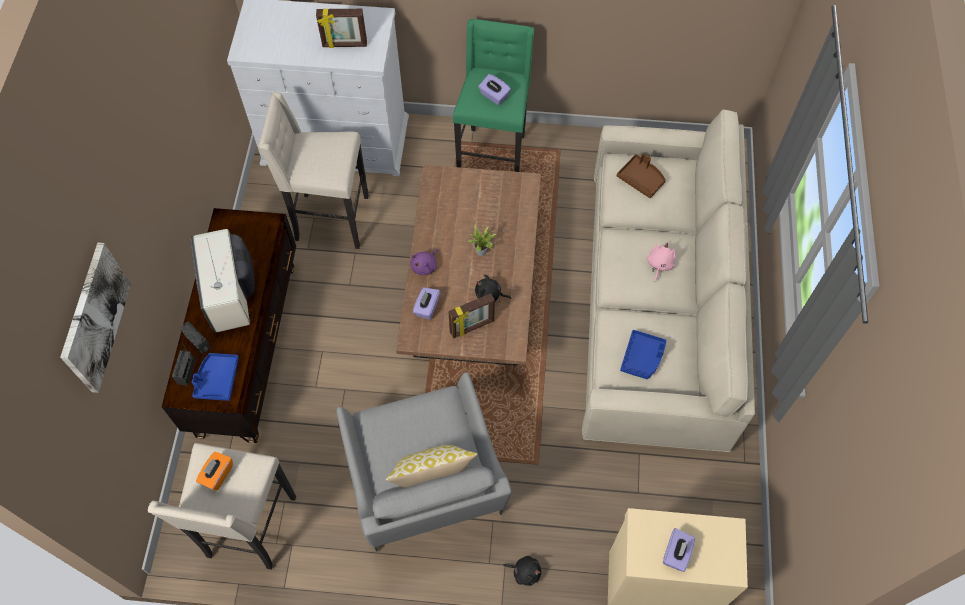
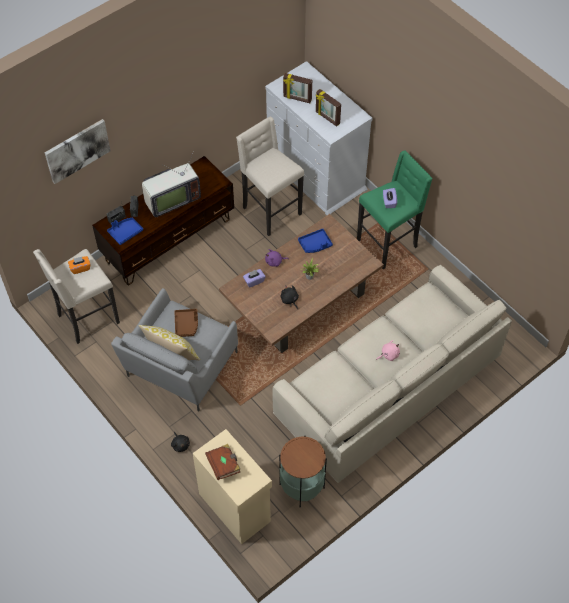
camera: 45 degrees right, 5 degrees down
television [191,229,255,333] -> television turned 150 degrees counterclockwise [142,152,201,218]
picture frame [448,293,495,339] -> picture frame moved to [283,73,312,103]
brown tray [617,153,666,198] -> brown tray moved to [175,309,198,337]
blue tray [620,330,667,379] -> blue tray moved to [298,228,333,253]
purple tissue box [663,528,695,572] -> brown book [205,444,240,480]
none -> side table [279,436,327,508]

